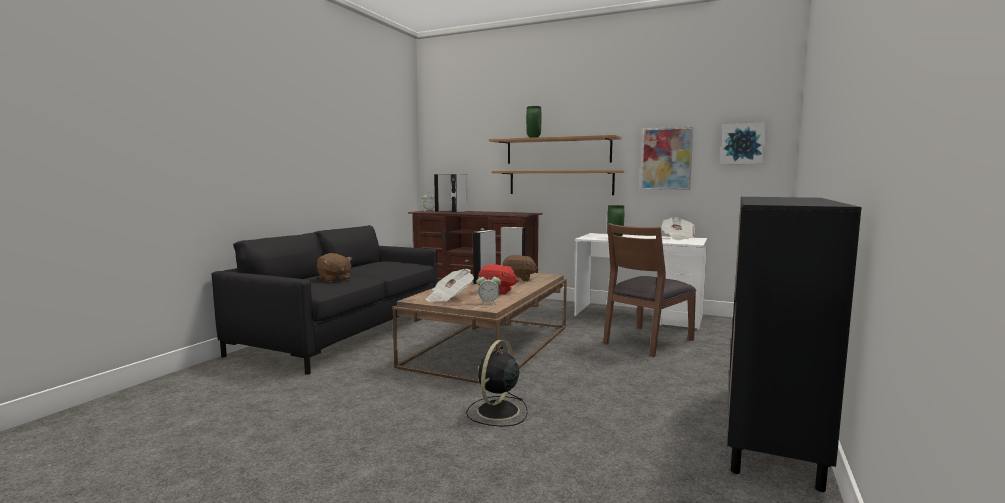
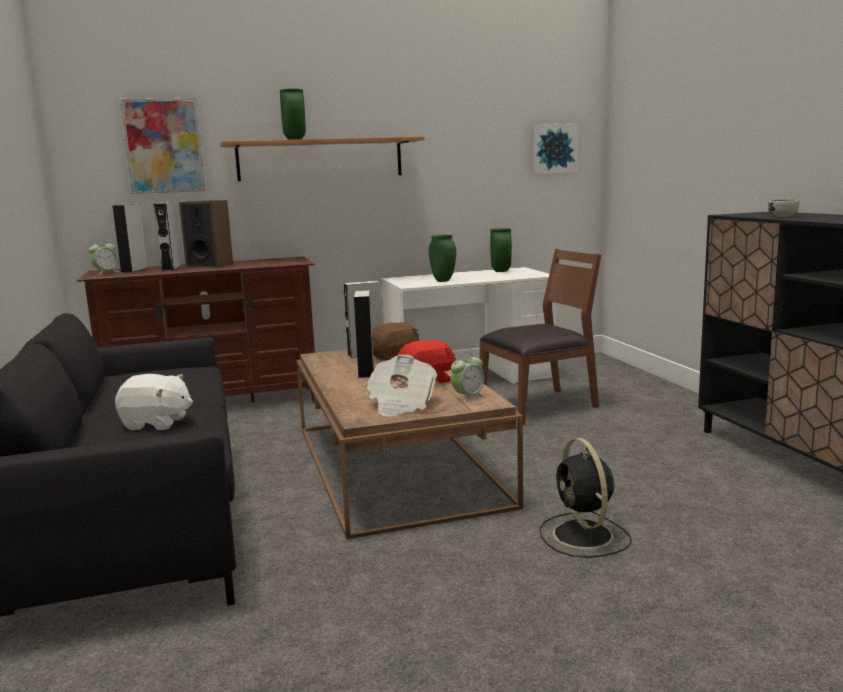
camera: 40 degrees left, 5 degrees up
brown plush toy [317,253,352,283] -> white plush toy [115,374,193,430]
shelf [492,170,624,195] -> none
brown chair [603,223,696,357] -> brown chair turned 120 degrees counterclockwise [480,249,601,425]
picture [641,127,693,190] -> picture moved to [120,98,205,194]
newspaper [661,217,695,240] -> green vase [490,228,512,272]
none -> speaker [179,200,233,268]
none -> bowl [768,199,799,217]

